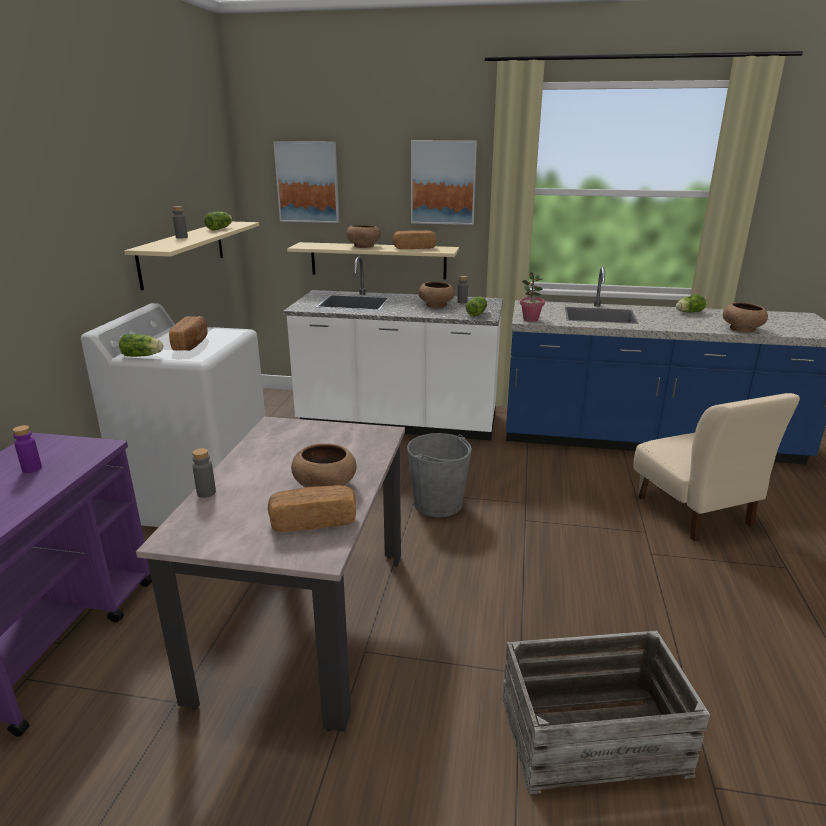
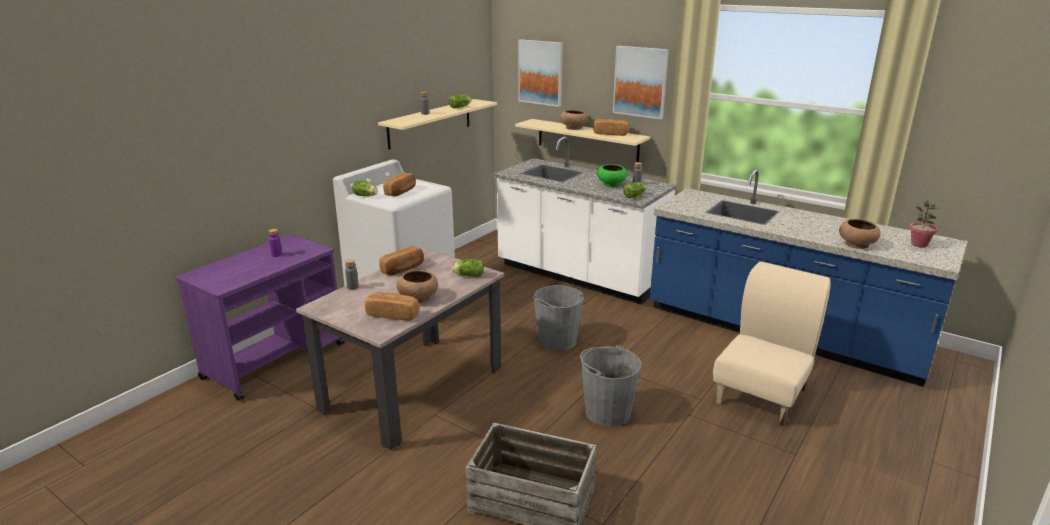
camera: 25 degrees right, 0 degrees up
brown bowl [418,281,454,308] -> green bowl [597,164,627,187]
potted plant [520,272,545,322] -> potted plant moved to [909,199,938,248]
beige chair [633,393,800,541] -> beige chair turned 150 degrees counterclockwise [713,262,831,426]
lettuce [676,295,706,313] -> lettuce moved to [452,259,484,277]
none -> bread [379,246,424,276]
none -> grey bucket [580,345,641,427]

